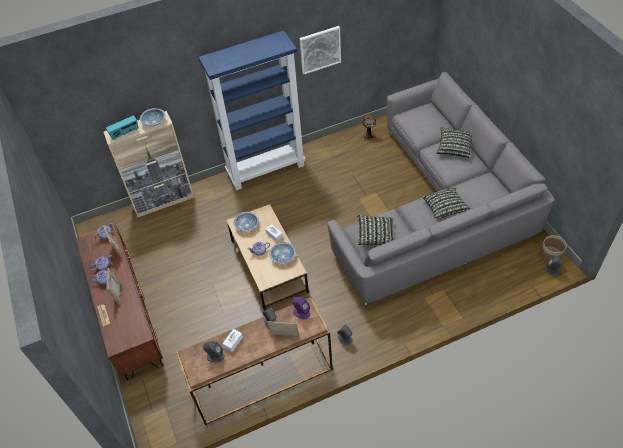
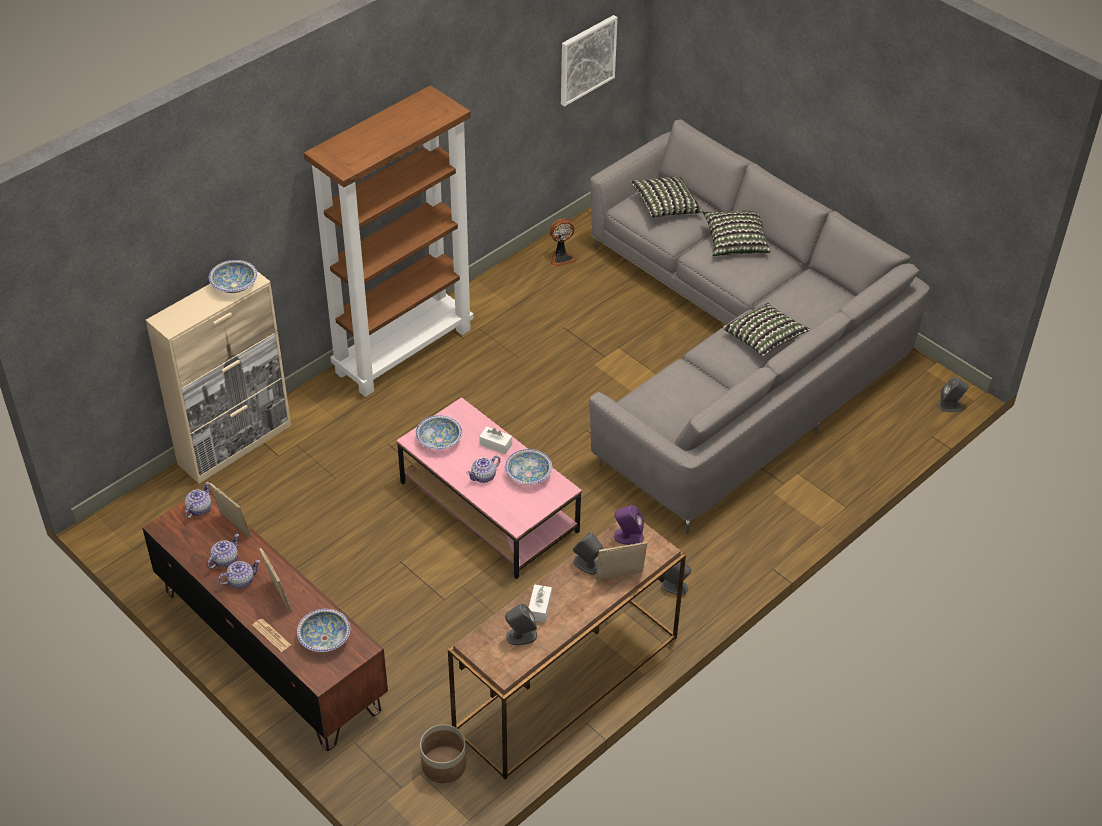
camera: 25 degrees left, 5 degrees down
radio [106,115,138,140] -> none
blue bookcase [198,30,306,190] -> brown bookcase [304,85,473,397]
brown coffee table [226,204,309,311] -> pink coffee table [396,397,582,579]
picture [299,26,341,75] -> picture moved to [561,15,618,107]
pillow [357,215,394,245] -> pillow moved to [630,177,703,217]
planter [540,235,567,262] -> planter moved to [420,725,466,783]
none -> bowl [297,609,350,652]

